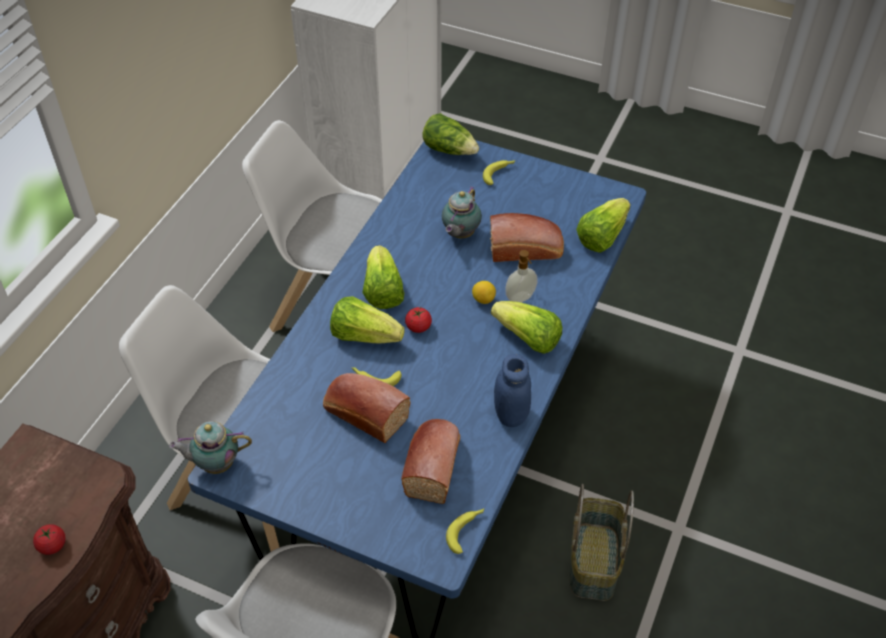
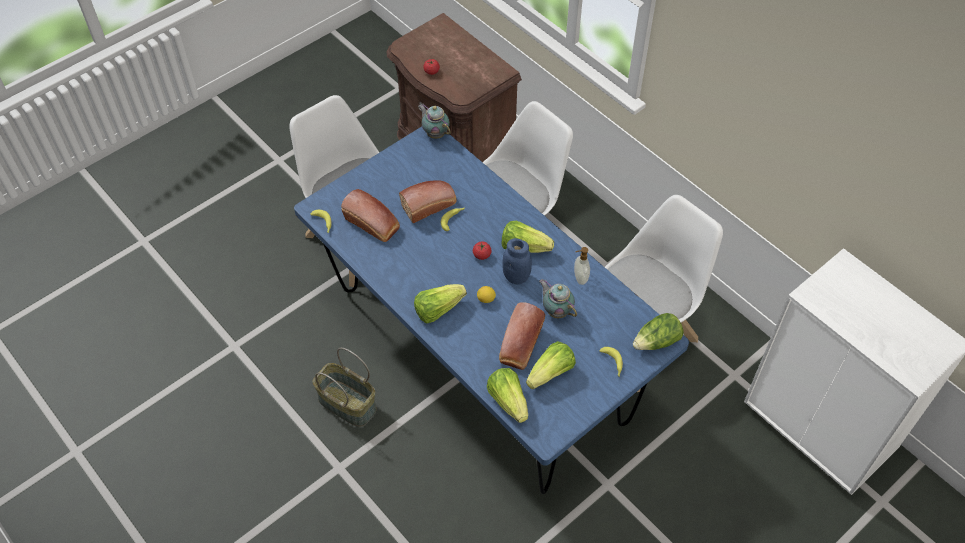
camera: 115 degrees right, 5 degrees up
teapot [169,421,252,474] -> teapot turned 60 degrees counterclockwise [419,104,451,139]
lettuce [330,296,405,344] -> lettuce moved to [526,341,576,389]
blue jar [494,354,531,427] -> blue jar moved to [502,238,532,285]
soap dispenser [505,250,537,303] -> soap dispenser moved to [574,247,590,285]

